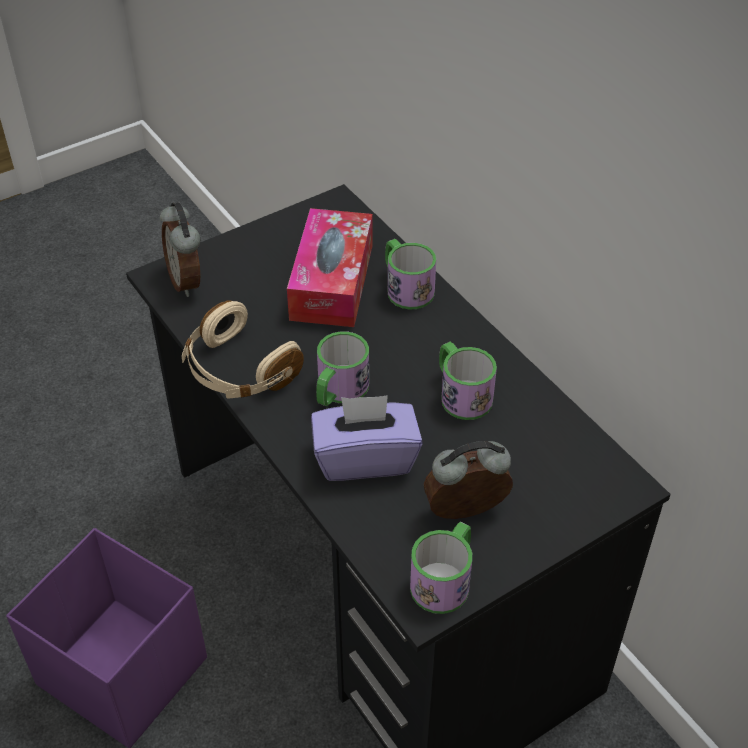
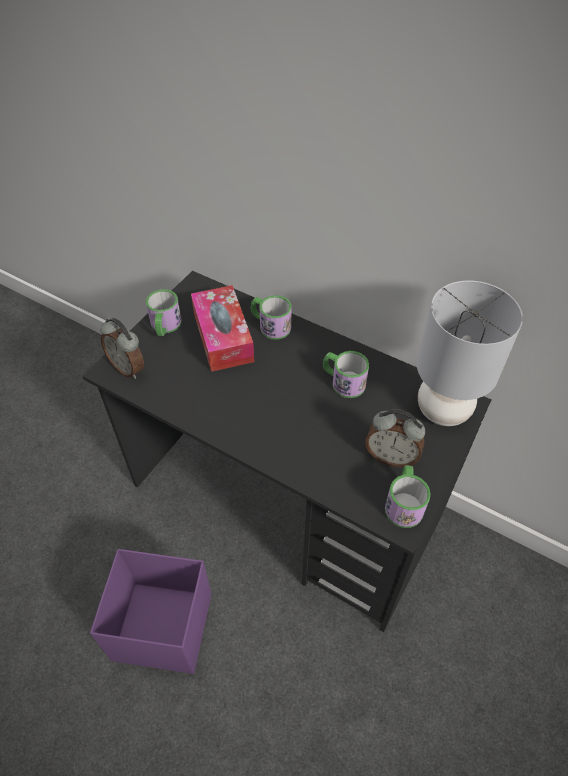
camera: 25 degrees left, 5 degrees up
beige headphones [182,300,304,399] -> none
purple tissue box [311,395,423,481] -> none
mug [316,331,369,406] -> mug moved to [146,289,182,336]
alarm clock [423,441,513,519] -> alarm clock turned 120 degrees counterclockwise [365,409,425,467]
none -> grey table lamp [417,280,523,426]

